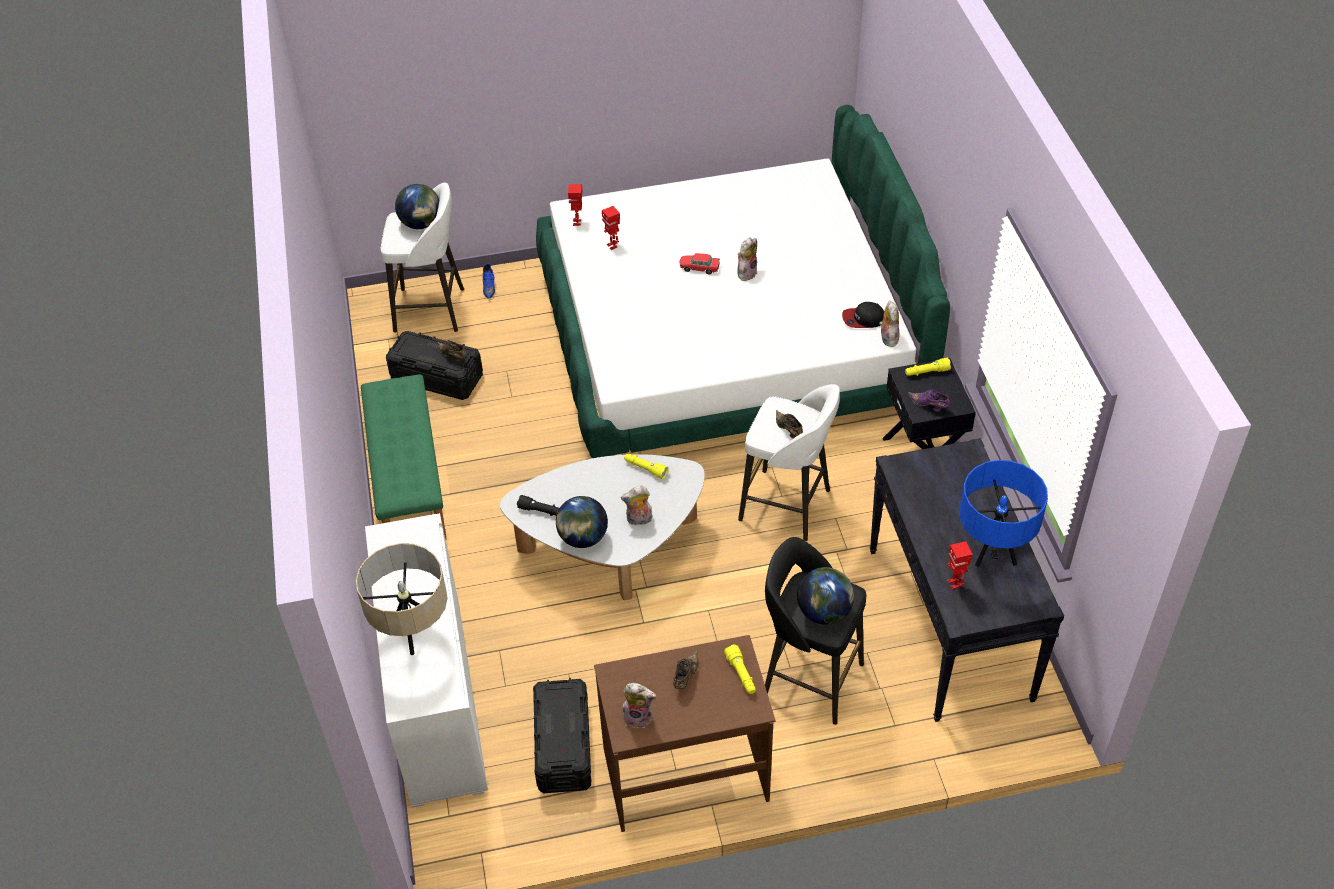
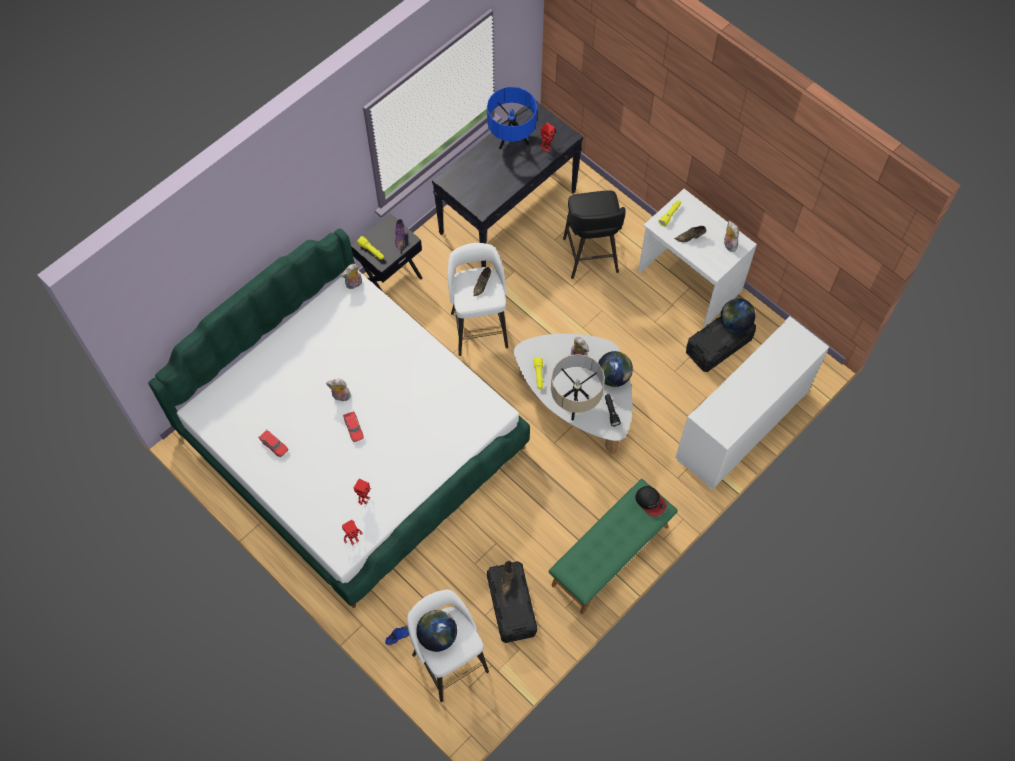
camera: 125 degrees left, 15 degrees up
beige table lamp [356,543,448,655] -> beige table lamp moved to [551,354,605,420]
brown desk [594,635,775,832] -> white desk [638,189,757,326]
globe [797,567,854,624] -> globe moved to [721,298,756,333]
cap [842,302,884,328] -> cap moved to [635,486,667,517]
none -> toy car [259,429,288,457]

